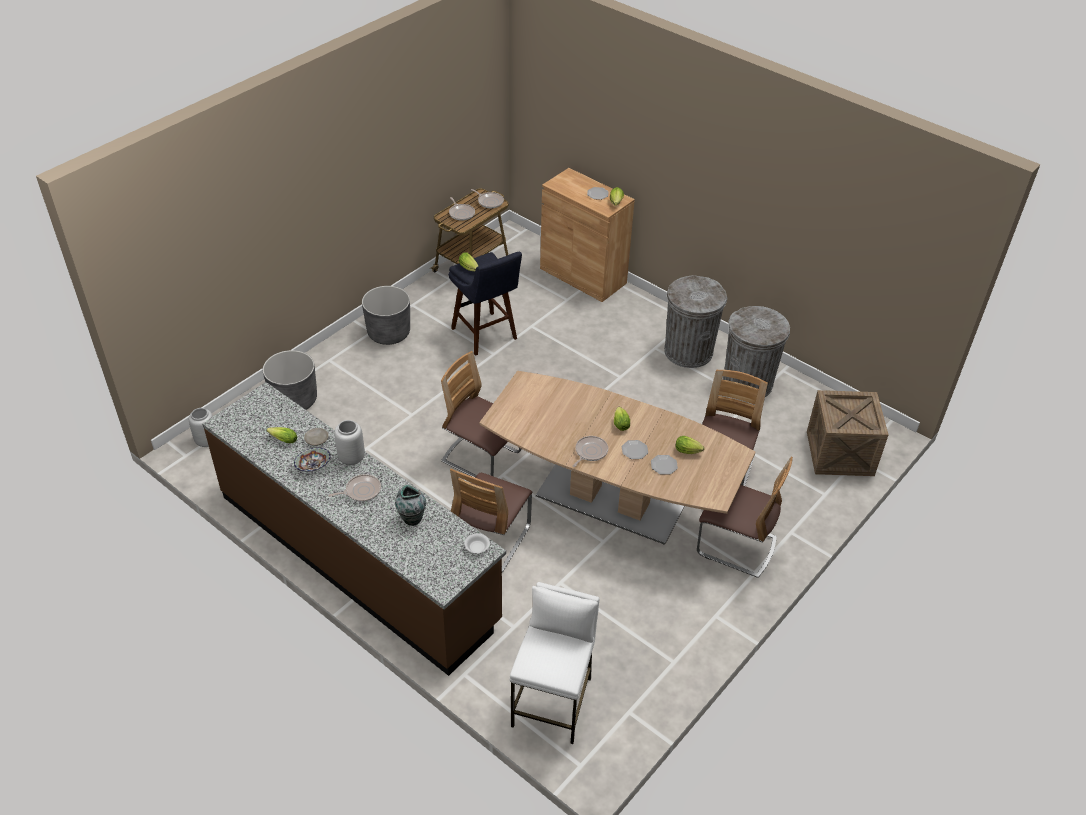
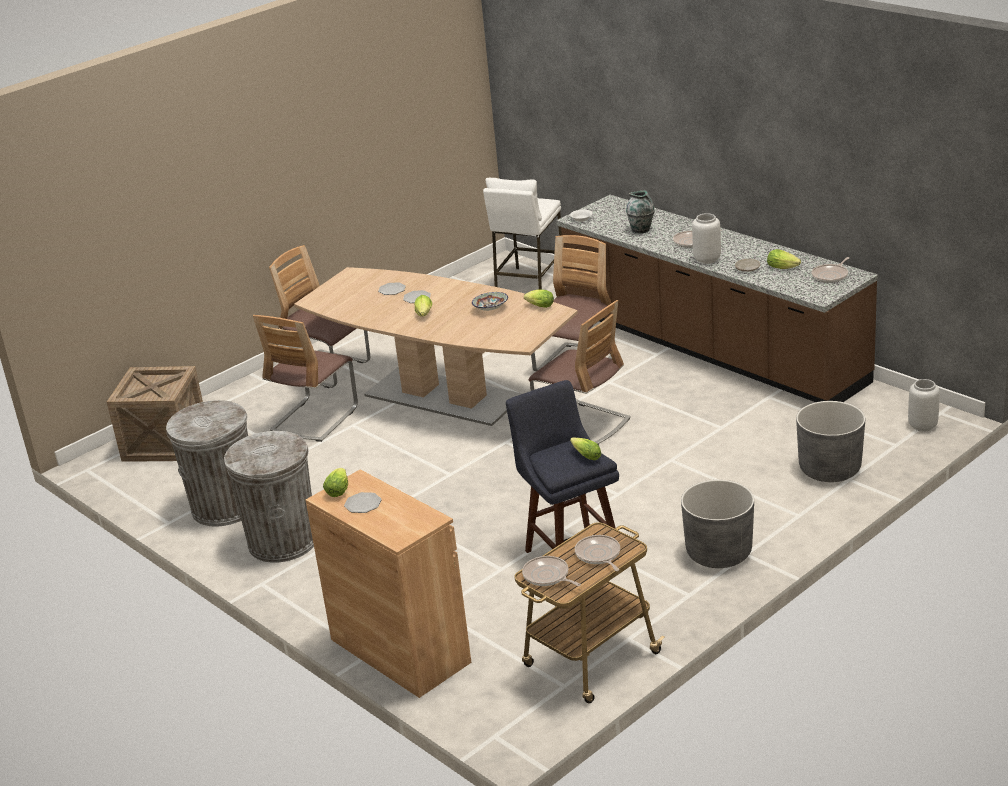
camera: 170 degrees left, 15 degrees down
bowl [294,448,331,472] -> bowl moved to [472,292,508,311]
frying pan [572,436,608,467] -> frying pan moved to [811,257,849,283]
lettuce [676,436,704,454] -> lettuce moved to [524,289,554,308]

